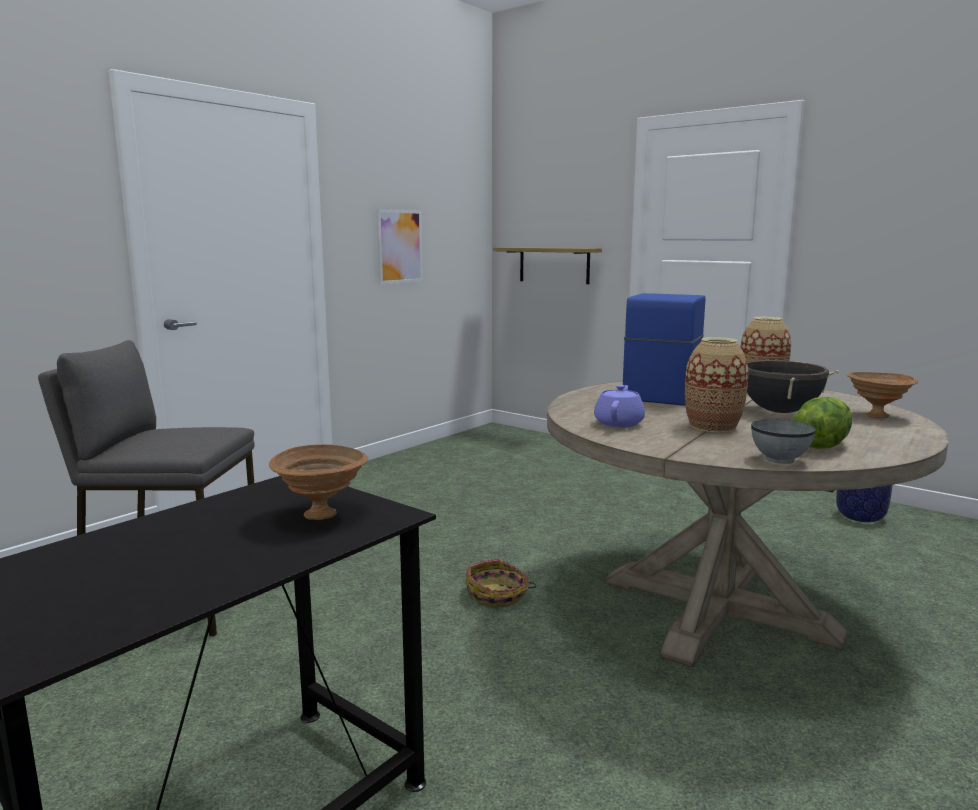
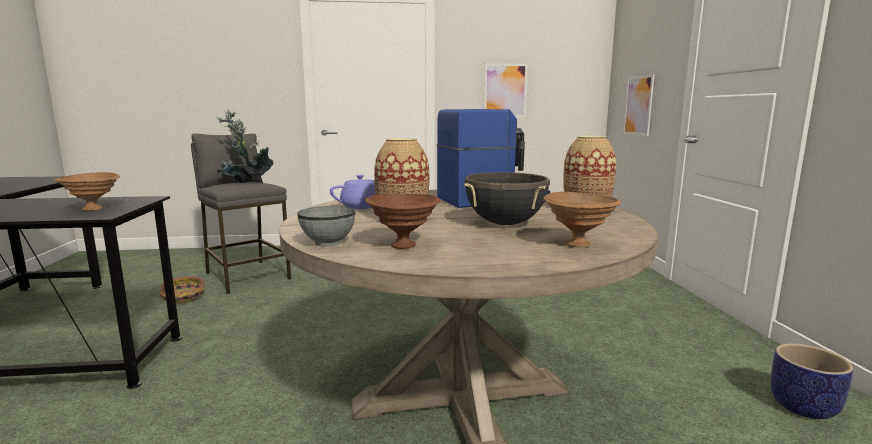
camera: 45 degrees right, 0 degrees up
basket [465,559,536,608] -> basket moved to [160,276,205,304]
shelf [493,247,602,284] -> picture [623,74,655,136]
lettuce [793,397,852,449] -> brown bowl [365,194,441,249]
none -> potted plant [217,110,273,183]

